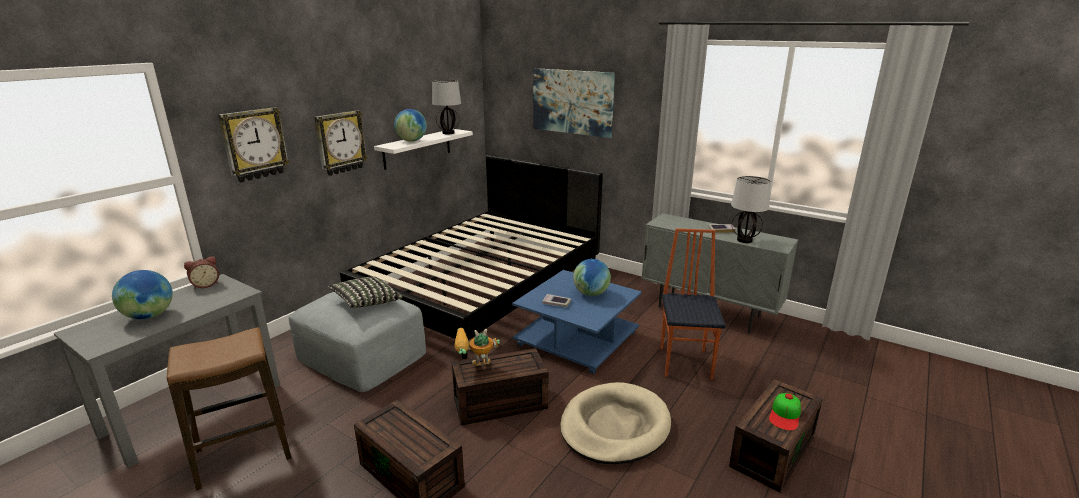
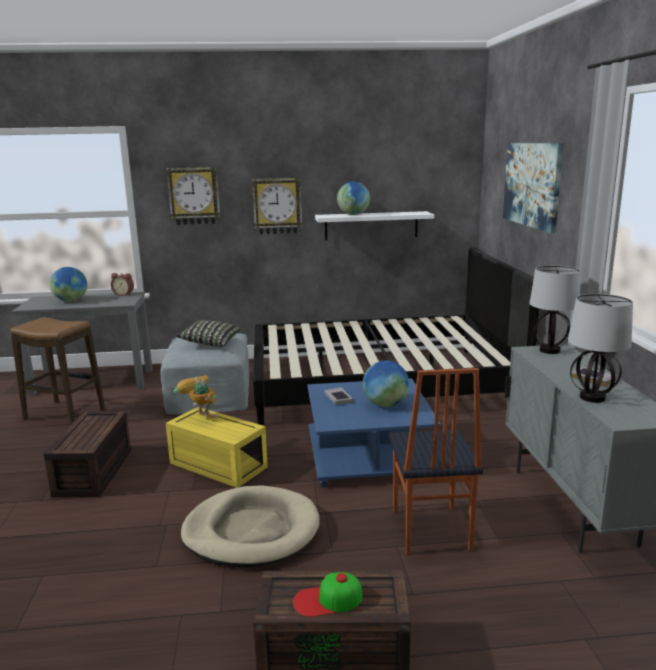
camera: 50 degrees right, 5 degrees down
table lamp [432,80,461,134] -> table lamp moved to [529,265,580,354]
brown storage box [452,348,548,426] -> yellow storage box [166,407,268,488]
chair [660,228,726,380] -> chair turned 120 degrees clockwise [389,368,483,555]

